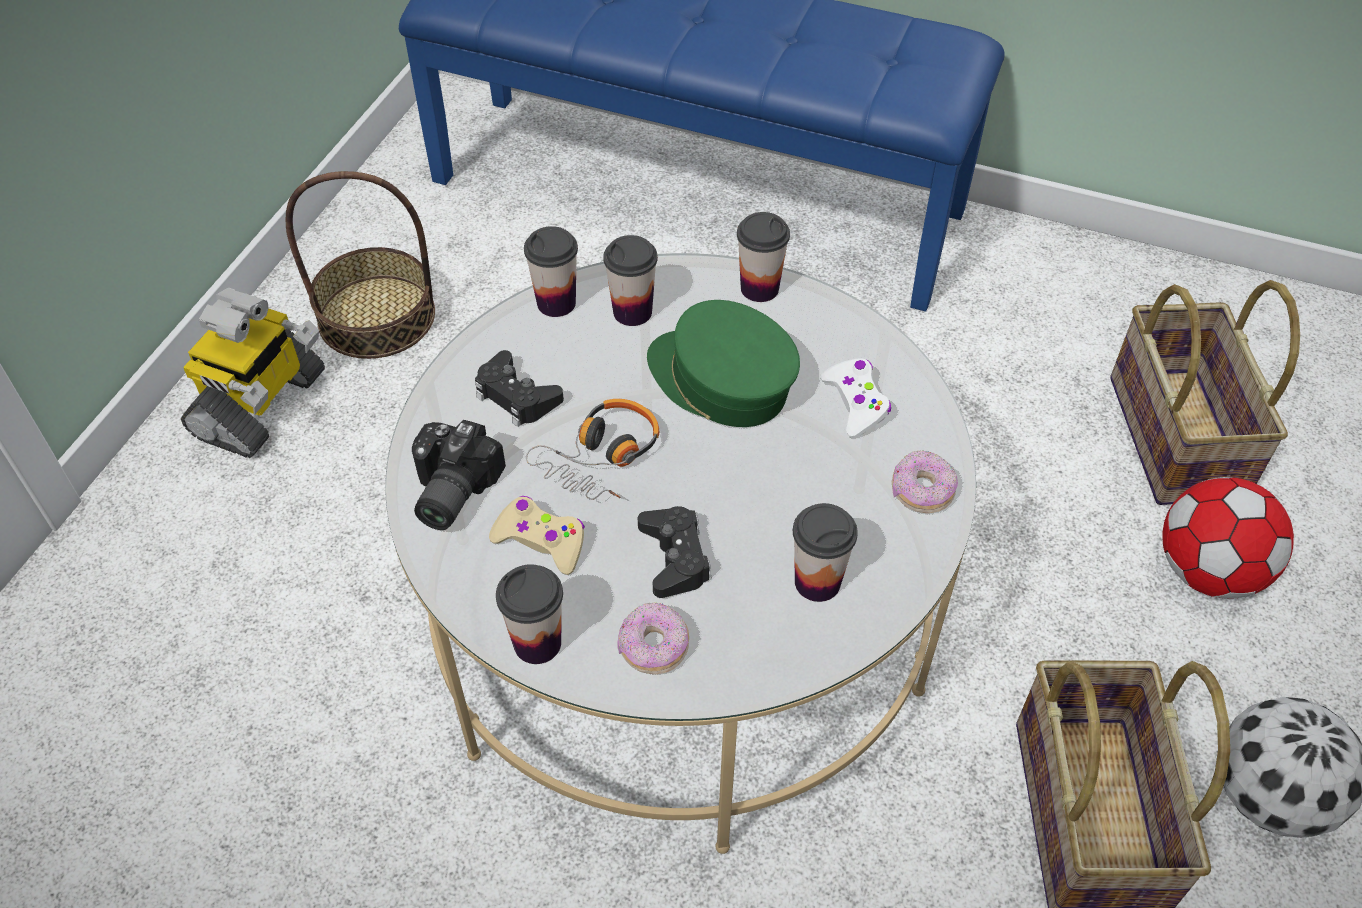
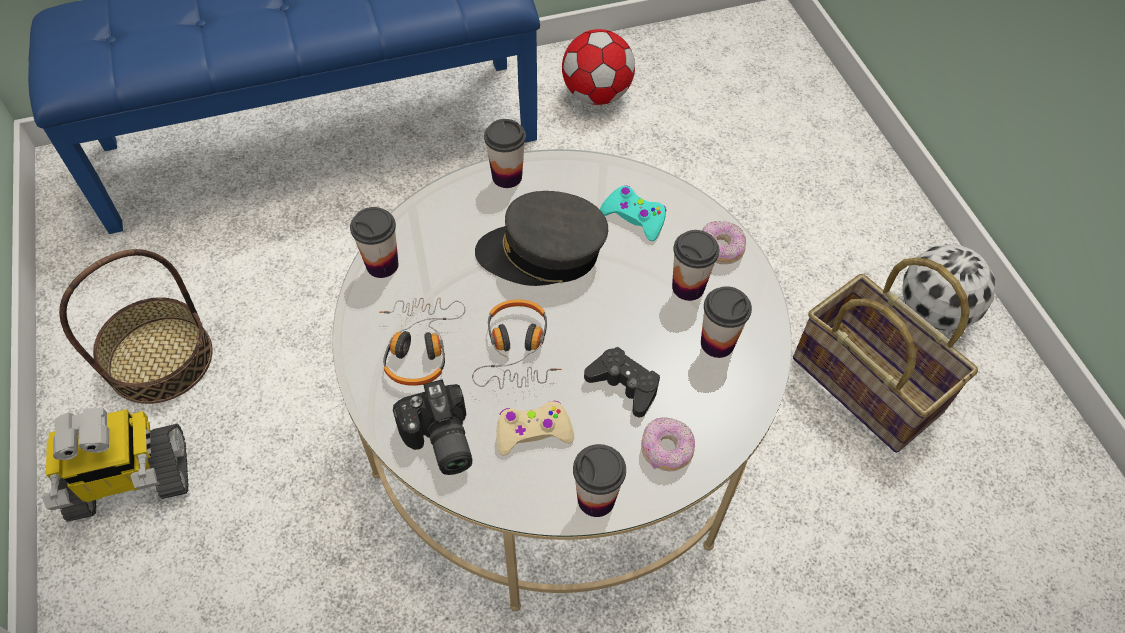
camera: 40 degrees left, 5 degrees up
toy robot [181,288,325,458] -> toy robot turned 90 degrees clockwise [42,408,189,522]
black game controller [475,350,564,427] -> headphones [379,297,466,386]
cup [603,235,658,326] -> cup moved to [672,230,719,301]
green cap [647,300,800,427] -> grey cap [475,191,608,286]
white game controller [821,358,891,438] -> turquoise game controller [600,185,667,241]
basket [1110,280,1300,505] -> none
football [1162,477,1294,599] -> football moved to [562,29,635,105]

